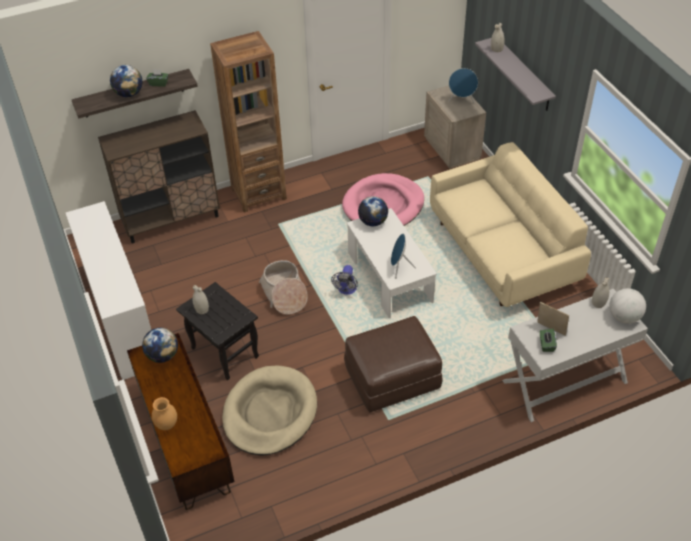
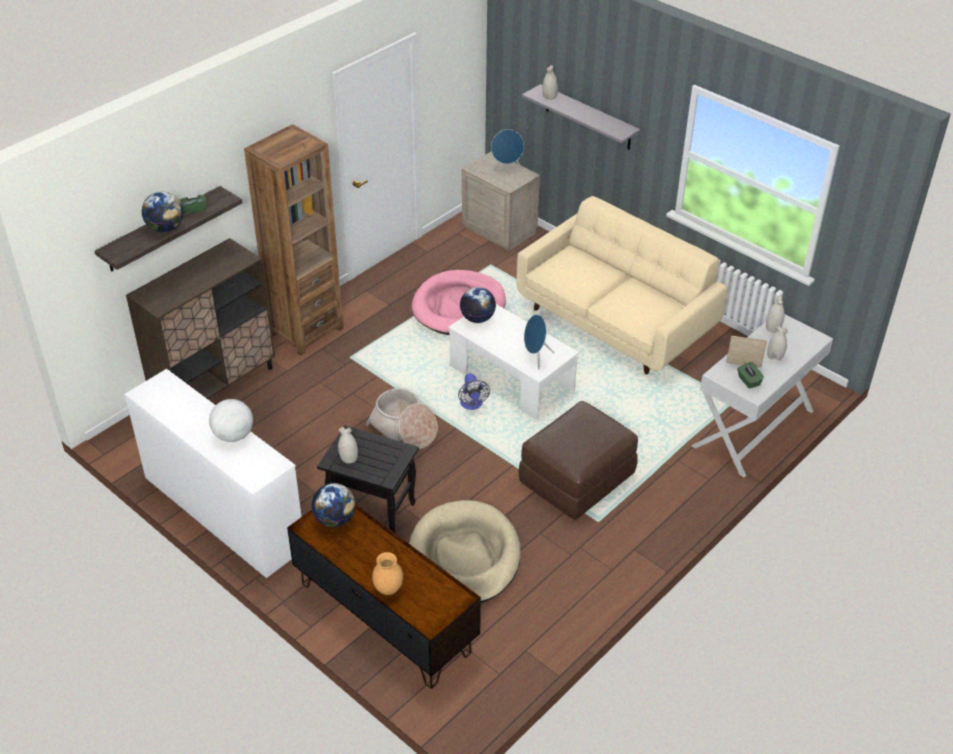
camera: 25 degrees left, 5 degrees down
globe [609,288,646,324] -> globe moved to [209,399,253,442]
none -> white vase [767,326,788,360]

